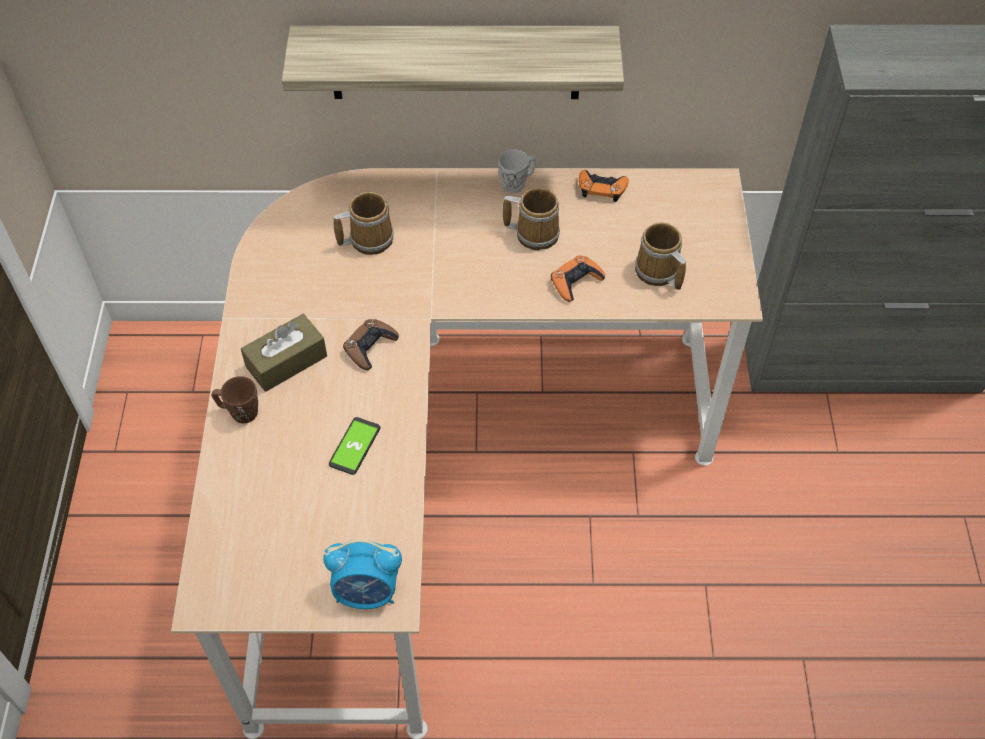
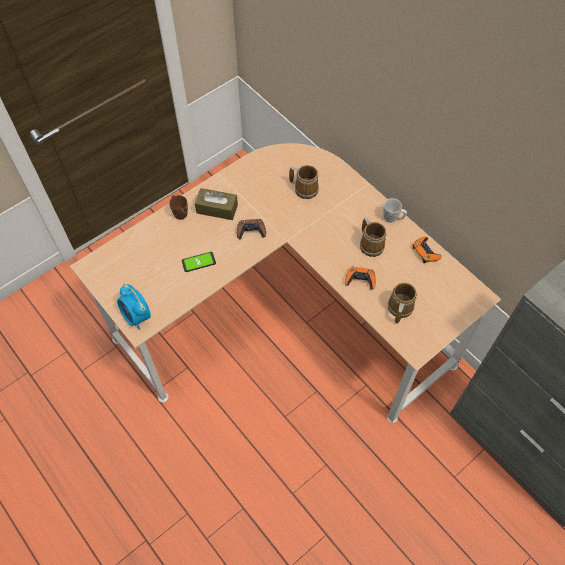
camera: 50 degrees right, 5 degrees up
shelf [282,26,624,99] -> none

